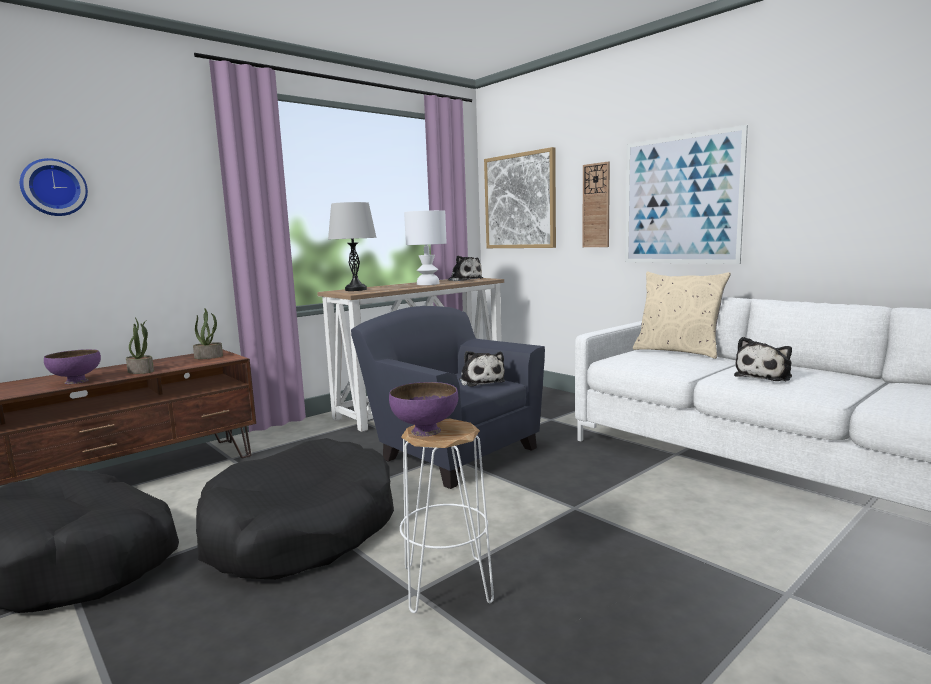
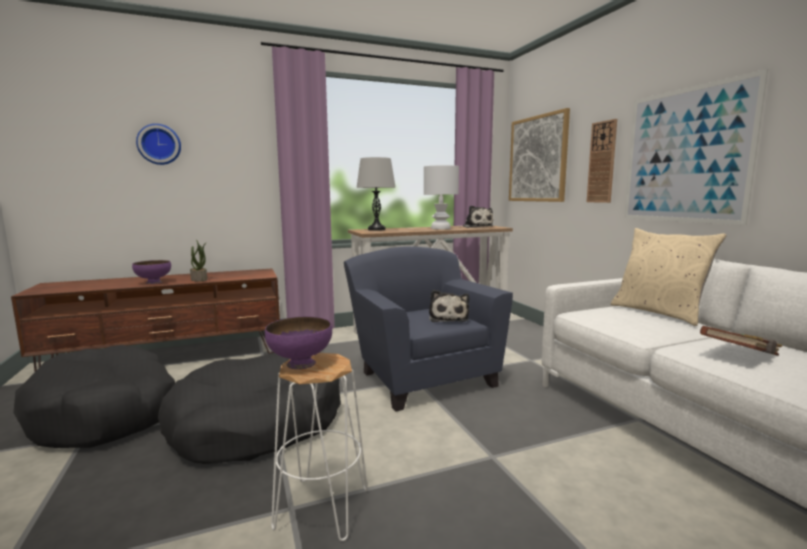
camera: 20 degrees right, 0 degrees up
potted plant [193,308,223,359] -> none
plush toy [734,337,792,381] -> brown book [700,326,782,356]

